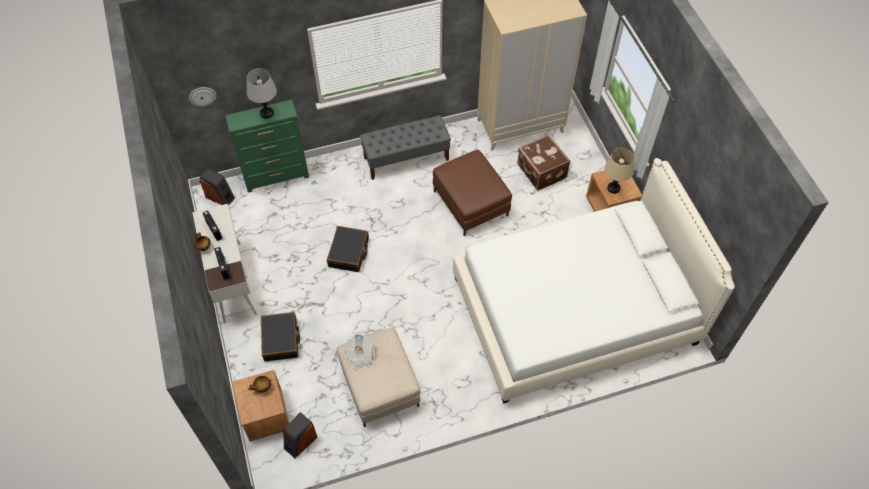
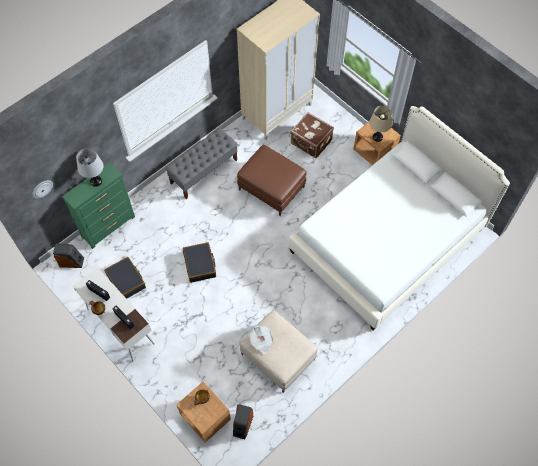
camera: 25 degrees left, 5 degrees up
black suitcase [261,312,300,361] -> black suitcase moved to [104,257,146,299]

